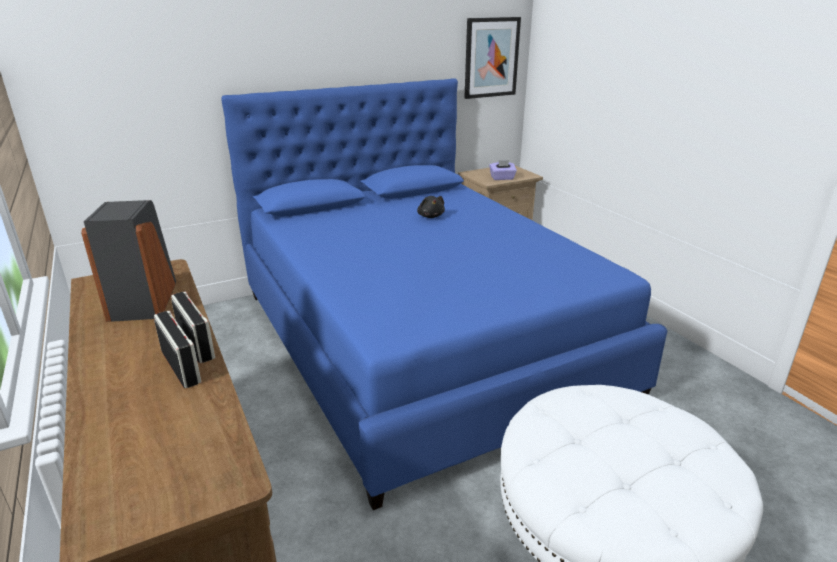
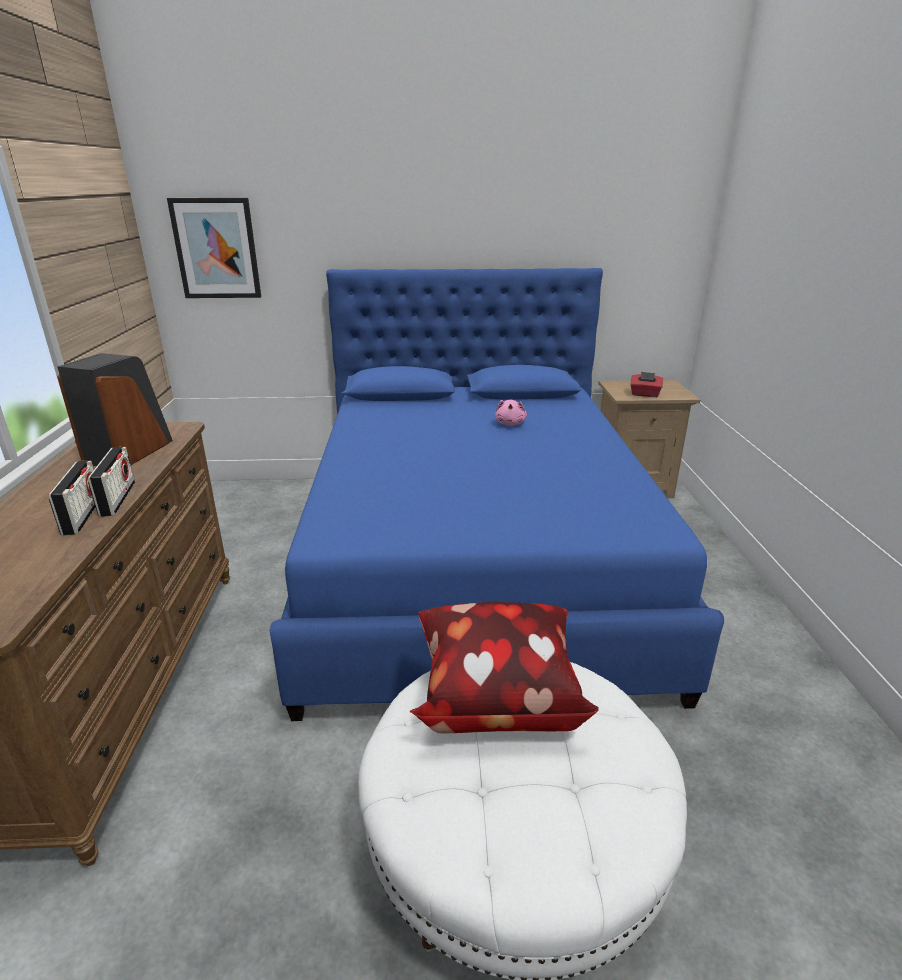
camera: 25 degrees right, 0 degrees up
black plush toy [417,196,445,218] -> pink plush toy [495,400,527,426]
picture [464,17,521,99] -> picture moved to [167,198,261,298]
purple tissue box [489,160,517,180] -> red tissue box [630,372,663,397]
none -> pillow [409,601,599,734]

